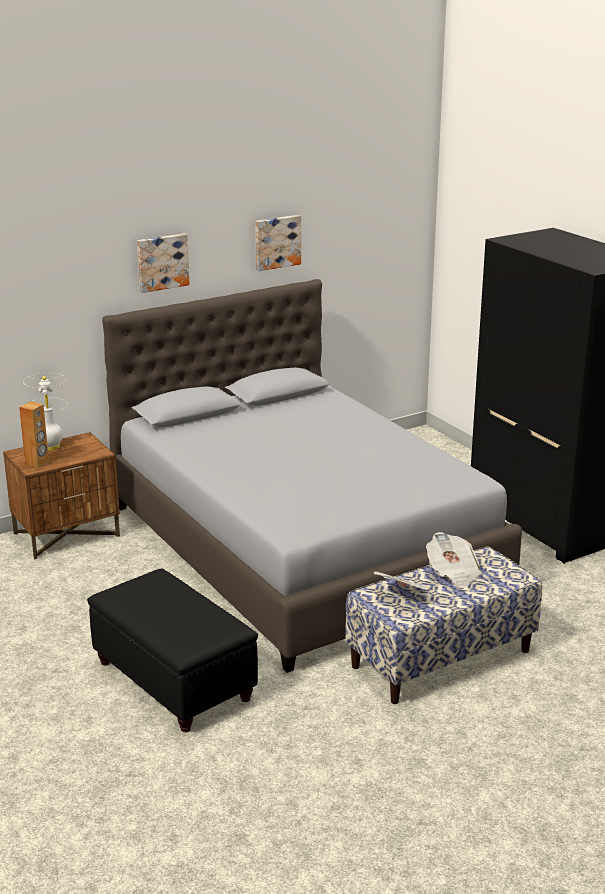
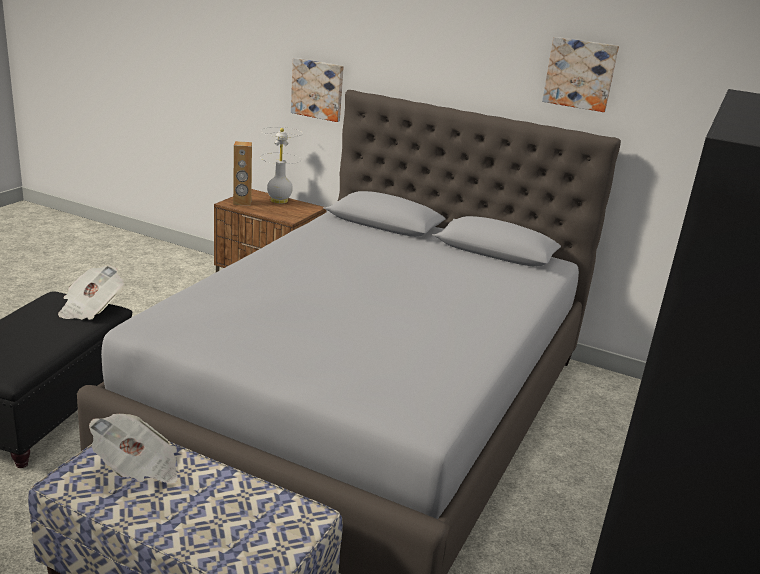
camera: 55 degrees right, 0 degrees up
picture [137,233,189,293] -> picture moved to [291,58,344,122]
newspaper [426,532,482,588] -> newspaper moved to [58,266,124,320]

